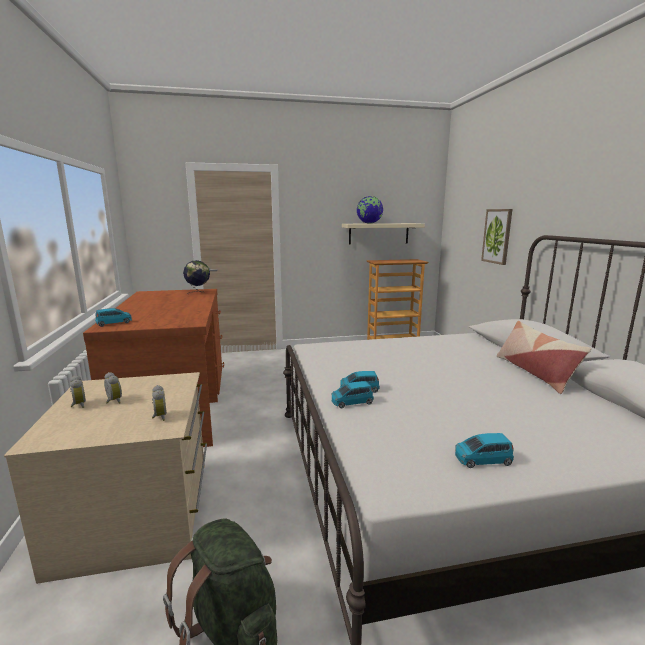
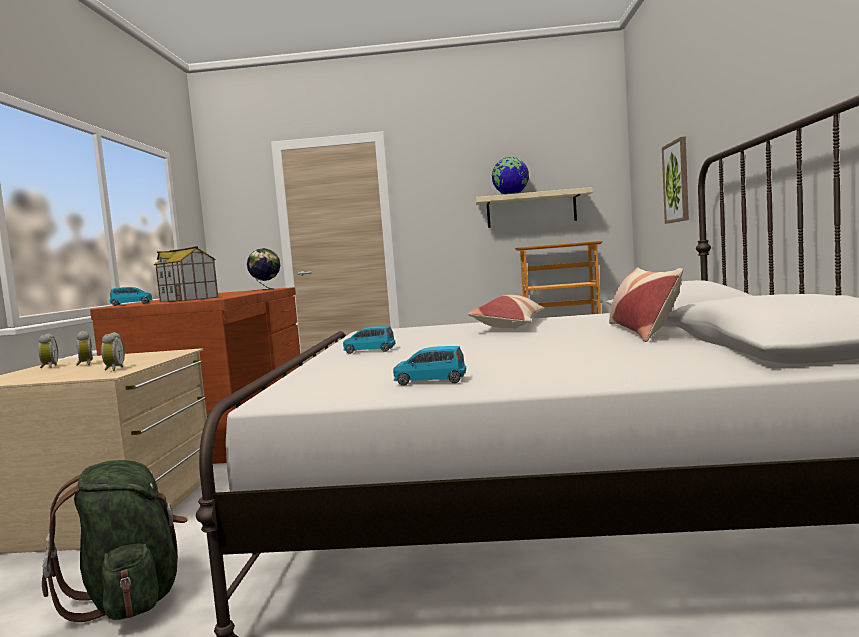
camera: 15 degrees right, 10 degrees down
blue toy car [332,381,374,408] -> none
none -> toy house [154,246,218,302]
none -> pillow [468,295,545,329]

